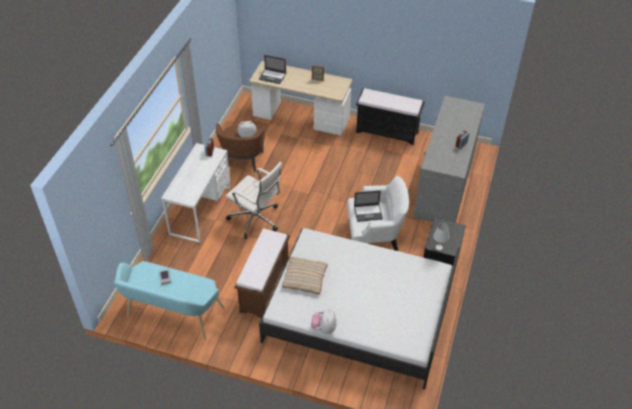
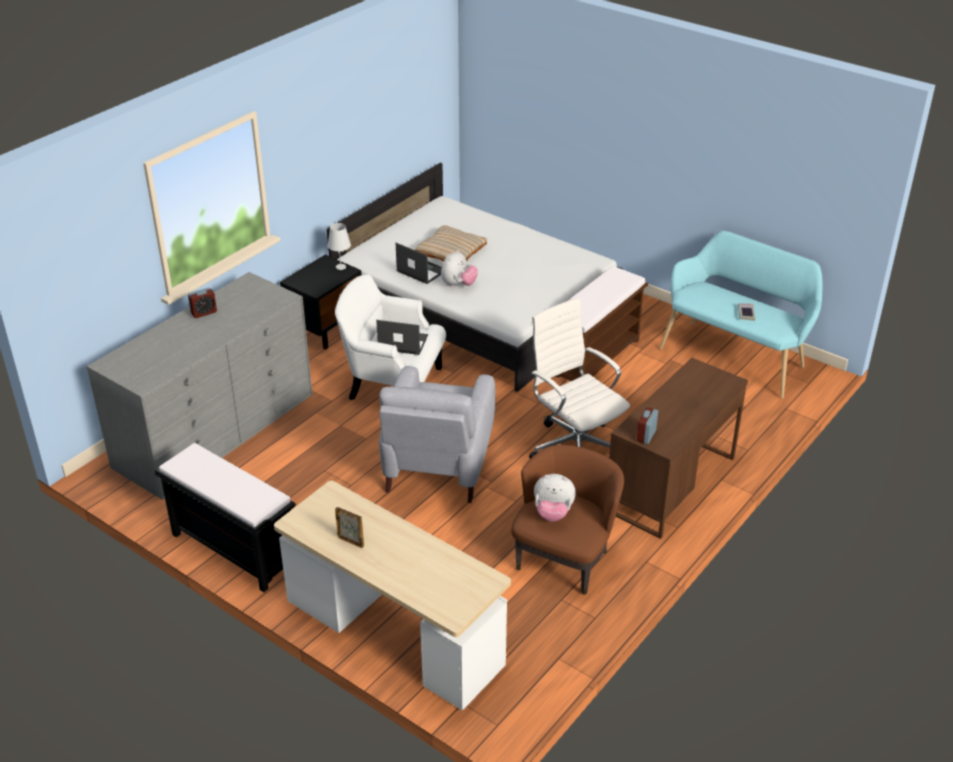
camera: 160 degrees left, 10 degrees down
white desk [161,143,231,243] -> brown desk [609,358,748,539]
laptop [259,55,286,84] -> laptop moved to [396,243,442,284]
beige pillow [282,257,328,294] -> beige pillow moved to [415,225,487,261]
plush toy [311,309,337,334] -> plush toy moved to [441,250,478,287]
none -> grey armchair [379,366,496,503]

